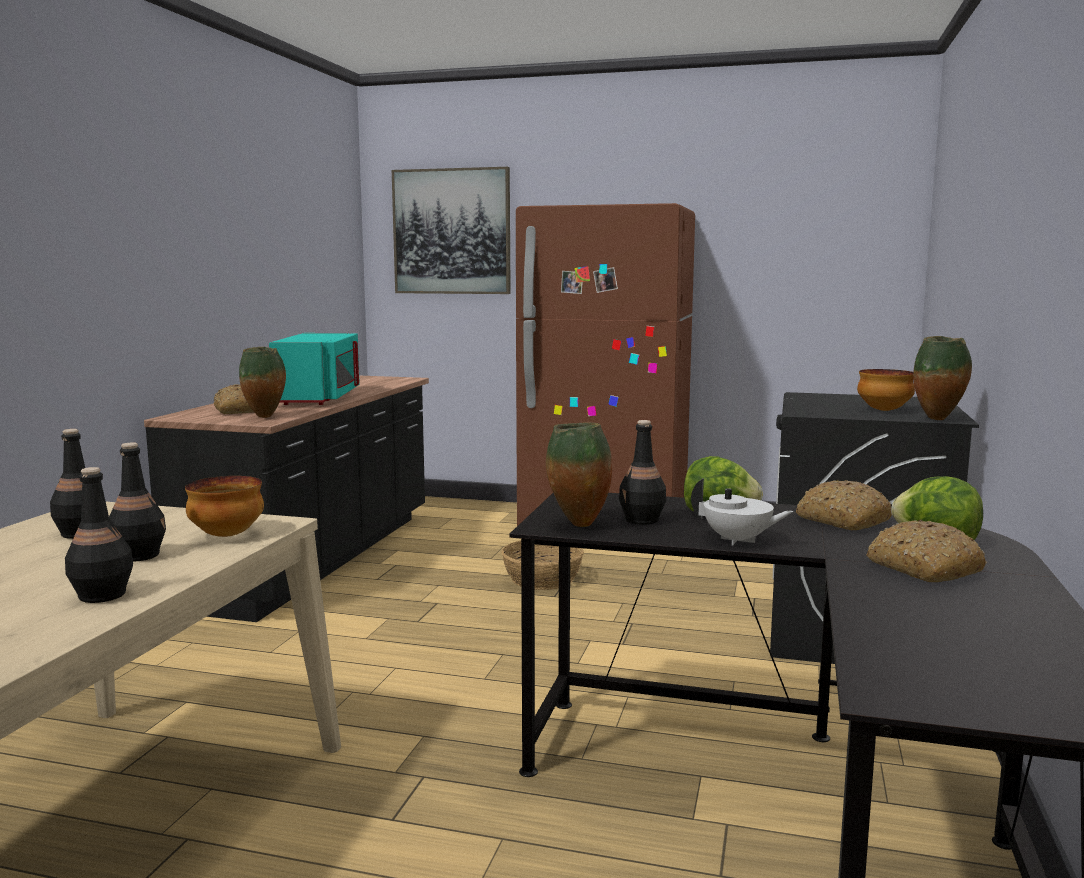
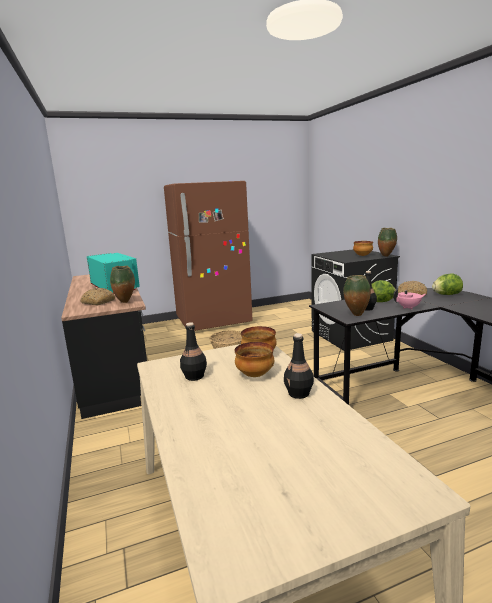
camera: 35 degrees left, 5 degrees up
black bottle [109,442,166,562] -> bowl [235,342,274,377]
picture [392,167,511,294] -> none
white teapot [691,478,794,546] -> pink teapot [393,288,426,310]
bread [866,520,987,582] -> none

